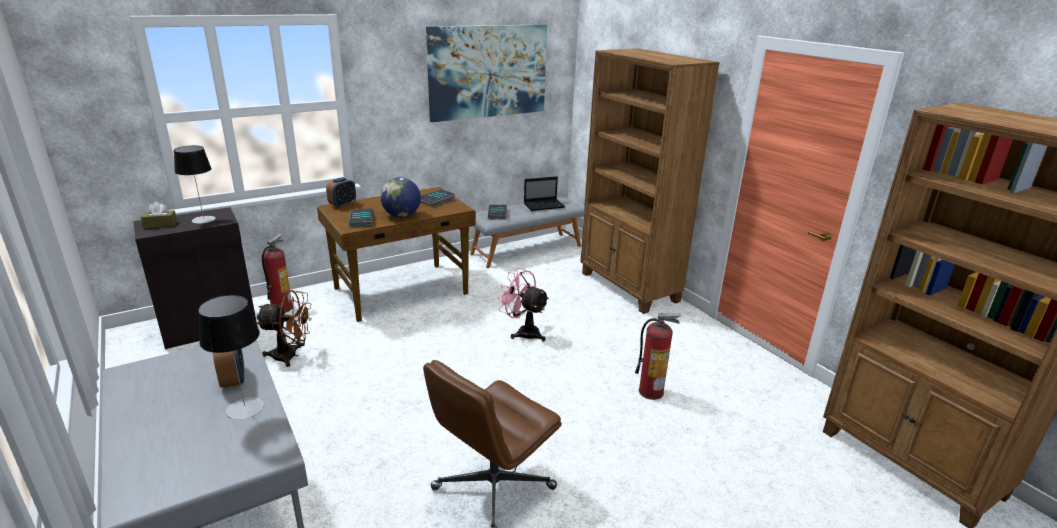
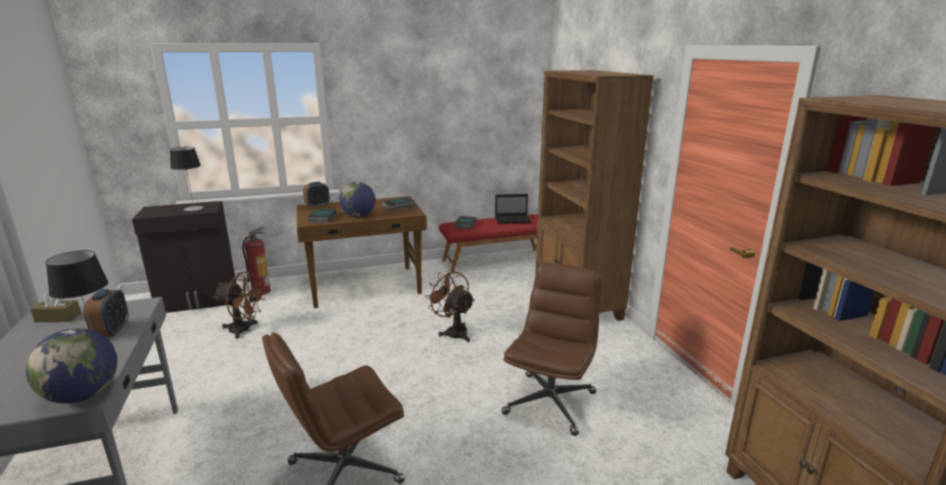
camera: 15 degrees right, 5 degrees down
brown tissue box [141,202,177,228] -> brown tissue box moved to [30,293,81,322]
picture [426,24,547,122] -> none
grey bench [470,197,584,268] -> red bench [439,214,538,273]
pink fan [497,268,549,342] -> brown fan [425,269,475,342]
fire extinguisher [635,313,681,400] -> brown office chair [501,263,601,436]
none -> globe [26,328,117,404]

